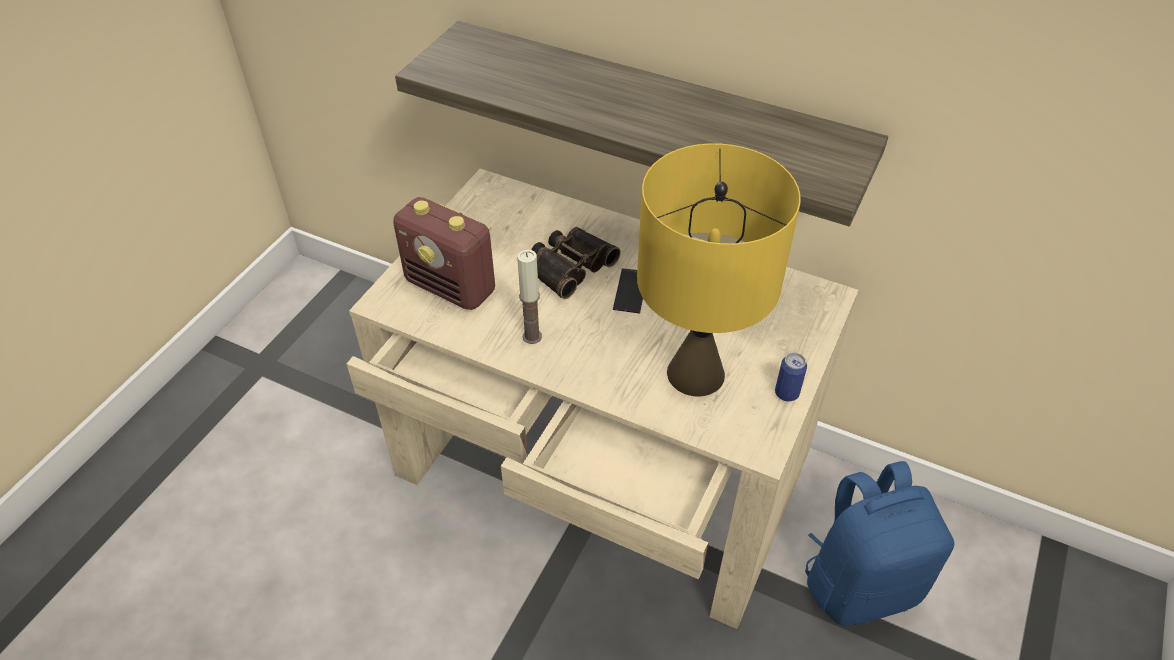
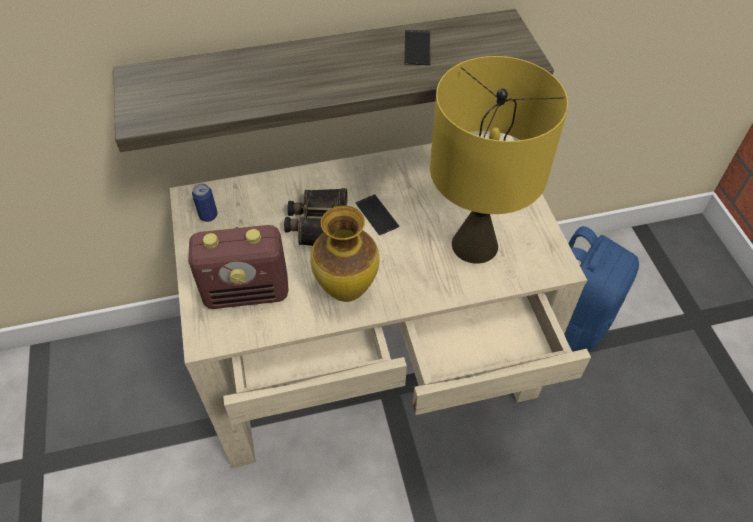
camera: 40 degrees left, 5 degrees up
candle [517,250,542,344] -> vase [310,205,379,302]
can [775,353,807,401] -> can moved to [192,183,218,222]
none -> phone [404,30,430,65]

